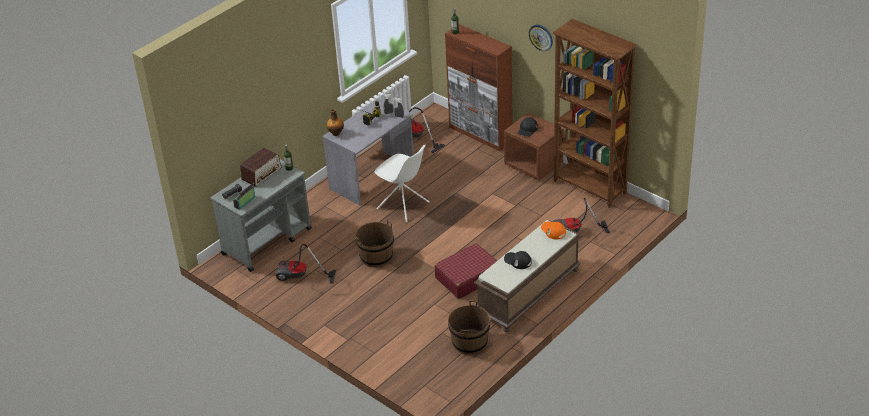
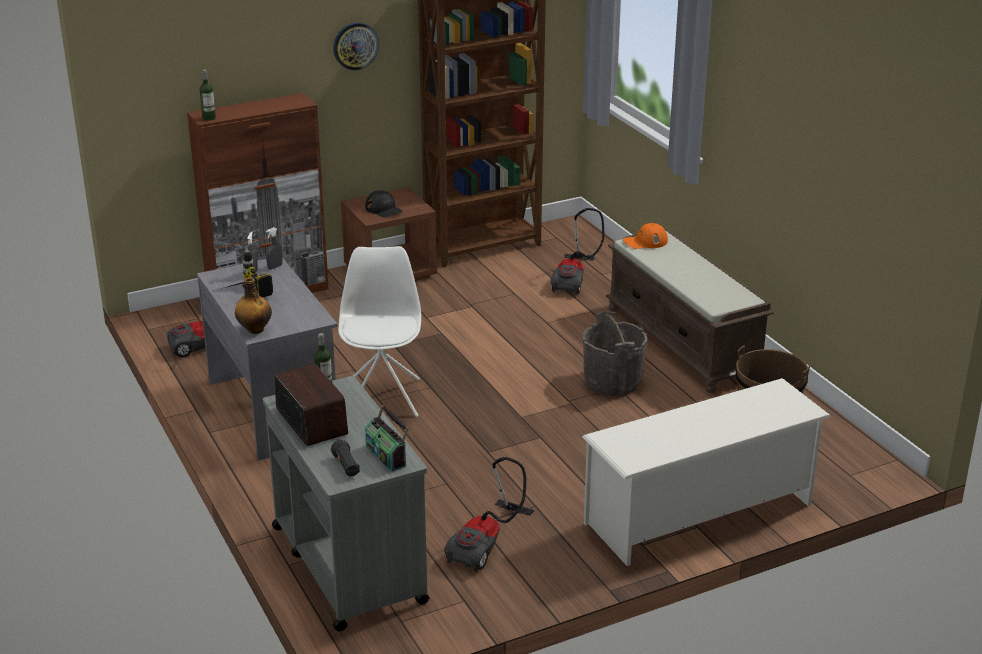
camera: 70 degrees left, 10 degrees down
brown bucket [355,220,394,267] -> none
white chair [374,144,430,222] -> white chair turned 60 degrees counterclockwise [338,246,421,417]
red suitcase [435,243,497,299] -> grey bucket [582,312,648,396]
black cap [504,251,532,269] -> none
none -> white shoe rack [582,378,831,566]

